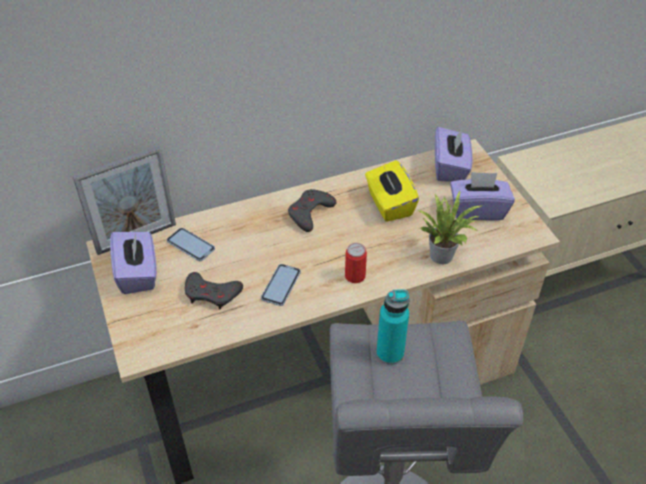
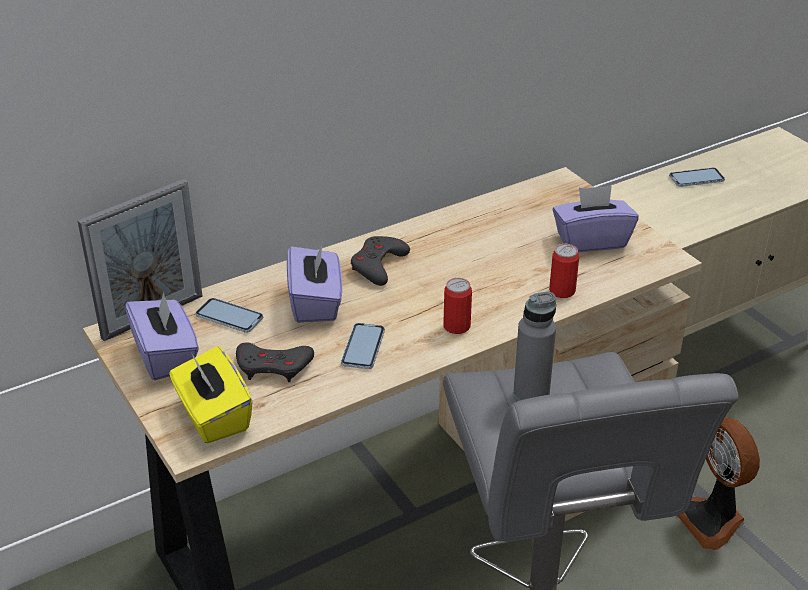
camera: 10 degrees left, 10 degrees down
yellow tissue box [365,160,419,222] -> yellow tissue box moved to [169,346,253,444]
turquoise bottle [376,289,409,365] -> grey bottle [513,292,556,401]
potted plant [418,191,481,264] -> can [549,244,579,298]
purple tissue box [435,127,472,182] -> purple tissue box moved to [287,241,342,323]
none -> phone [669,168,725,187]
none -> fan [677,417,760,550]

